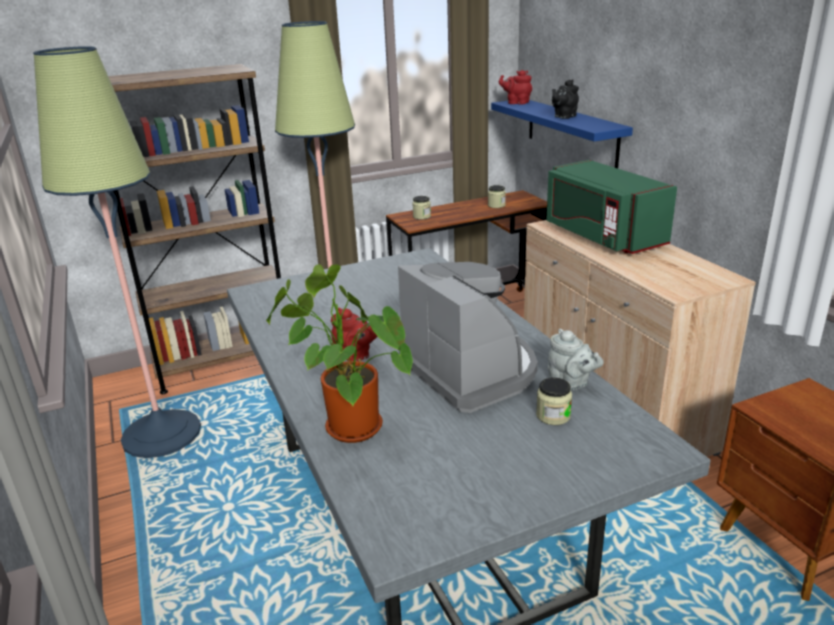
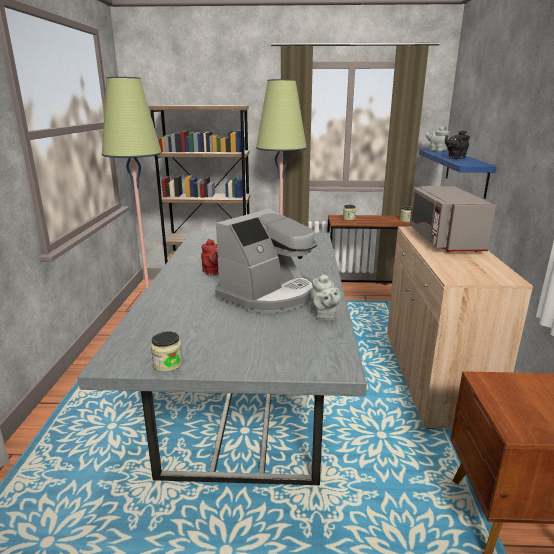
camera: 25 degrees right, 5 degrees down
potted plant [266,264,413,443] -> none
coffee machine [398,262,538,413] -> coffee machine turned 45 degrees clockwise [215,209,317,313]
red teapot [499,70,532,104] -> grey teapot [426,127,449,151]
jar [536,378,572,425] -> jar moved to [151,332,183,372]
green microwave [546,160,677,254] -> grey microwave [409,186,496,252]

